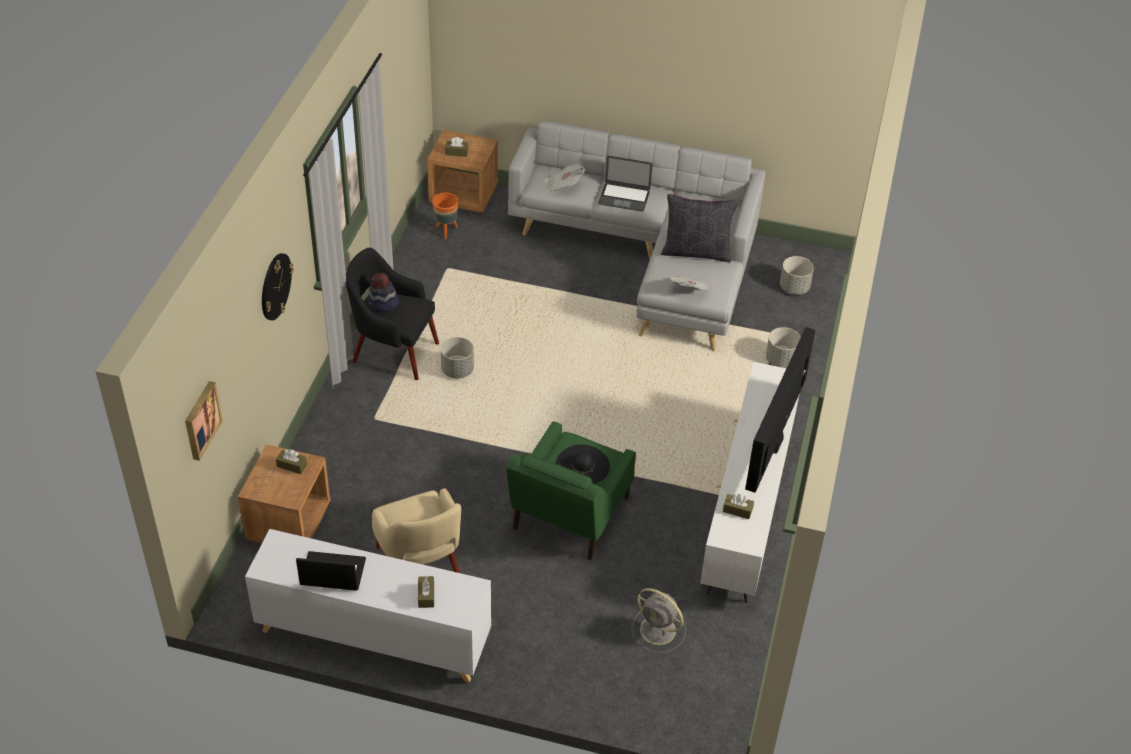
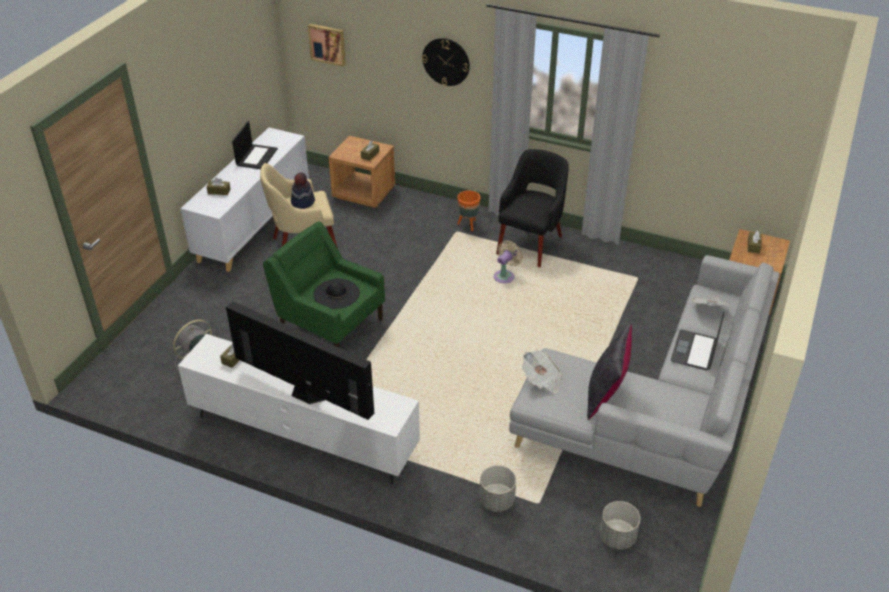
camera: 100 degrees right, 5 degrees down
hat [368,273,399,312] -> hat moved to [291,173,315,209]
orange planter [432,193,458,239] -> orange planter moved to [457,191,481,231]
grey planter [441,337,474,378] -> beige fan [494,240,523,283]

